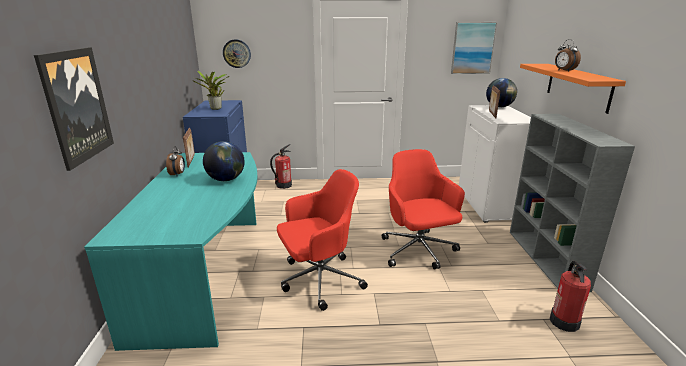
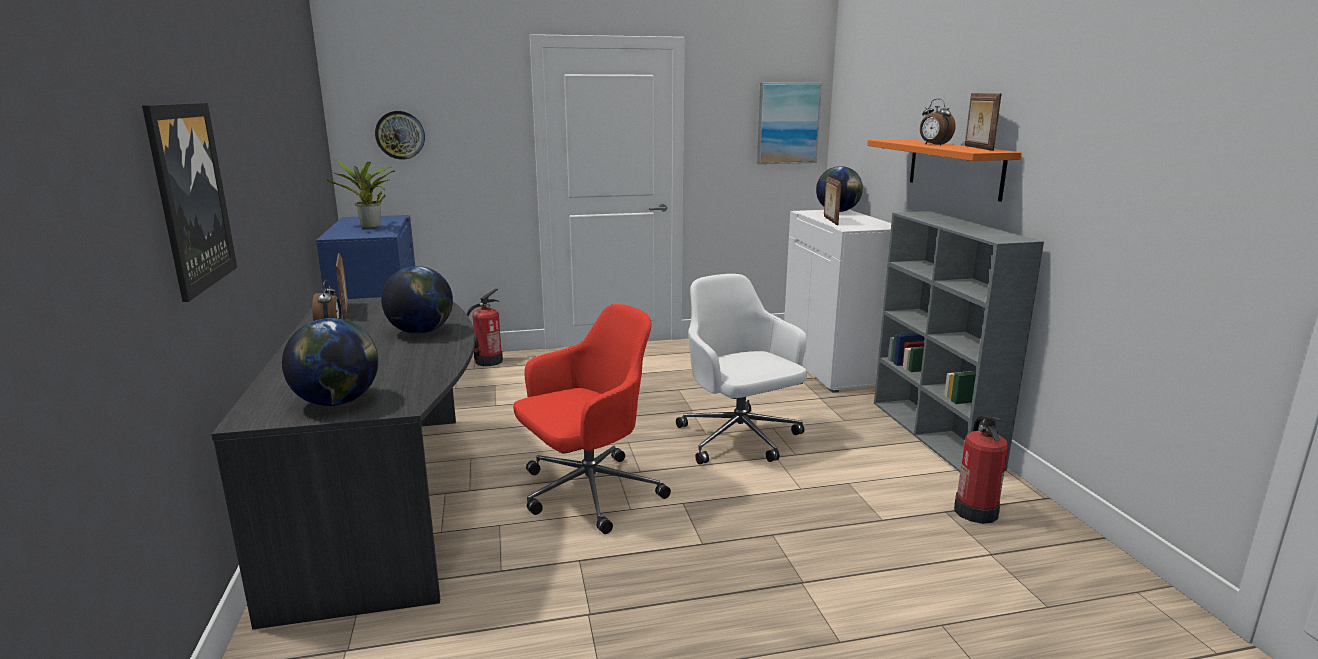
camera: 10 degrees left, 5 degrees down
turquoise desk [84,152,258,351] -> grey desk [211,297,475,630]
red office chair [382,149,465,270] -> white office chair [676,274,807,464]
none -> globe [282,318,378,406]
none -> picture frame [965,93,1002,151]

